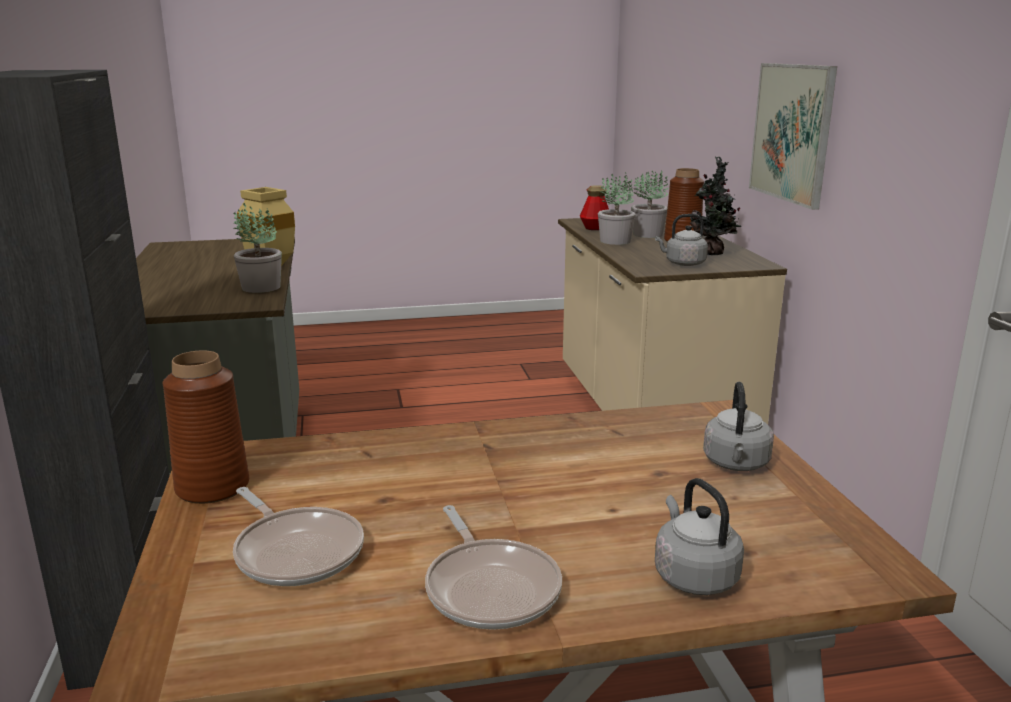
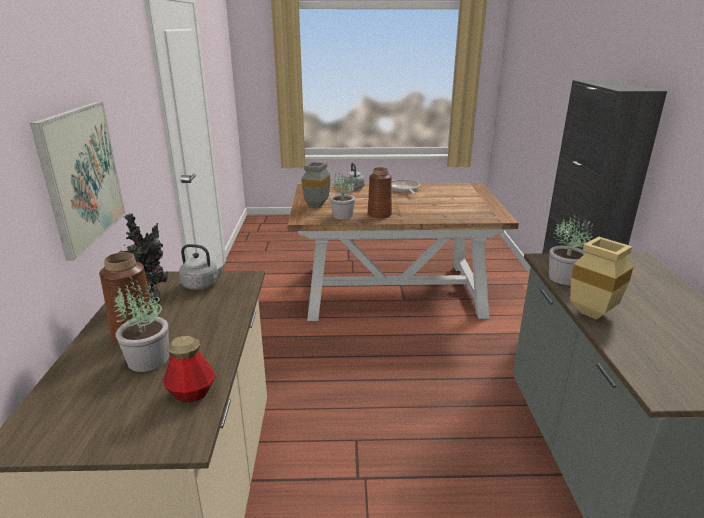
camera: 170 degrees left, 5 degrees up
brown vase [162,350,249,504] -> brown vase moved to [368,167,392,219]
frying pan [233,487,364,586] -> none
potted plant [598,172,636,245] -> potted plant moved to [330,173,355,219]
grey kettle [703,382,774,471] -> grey vase [302,162,330,208]

